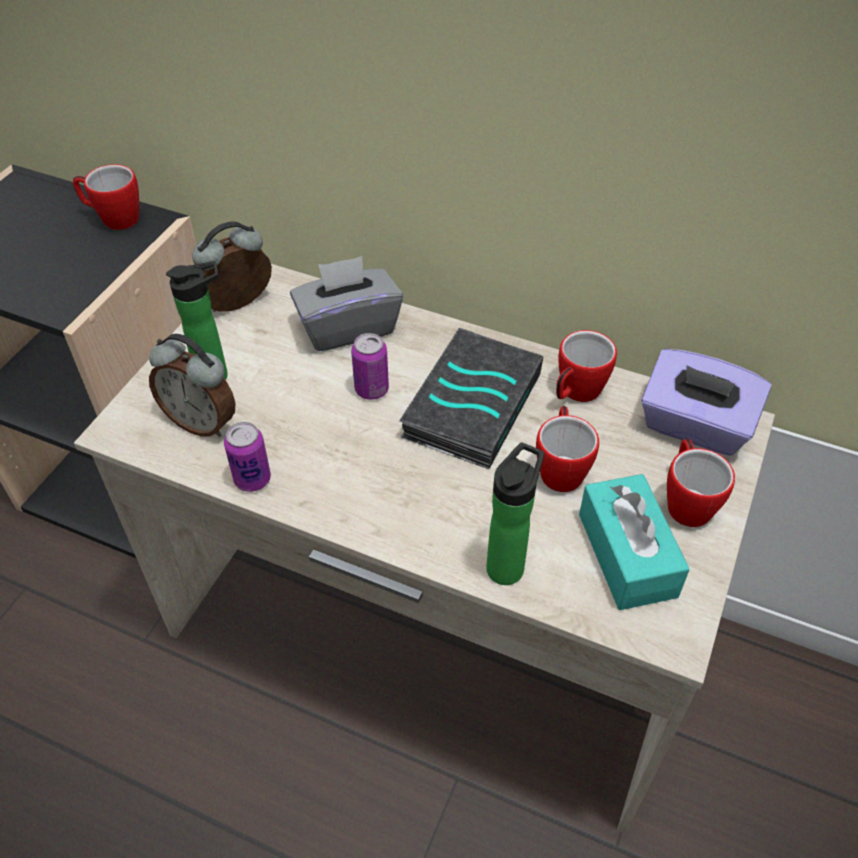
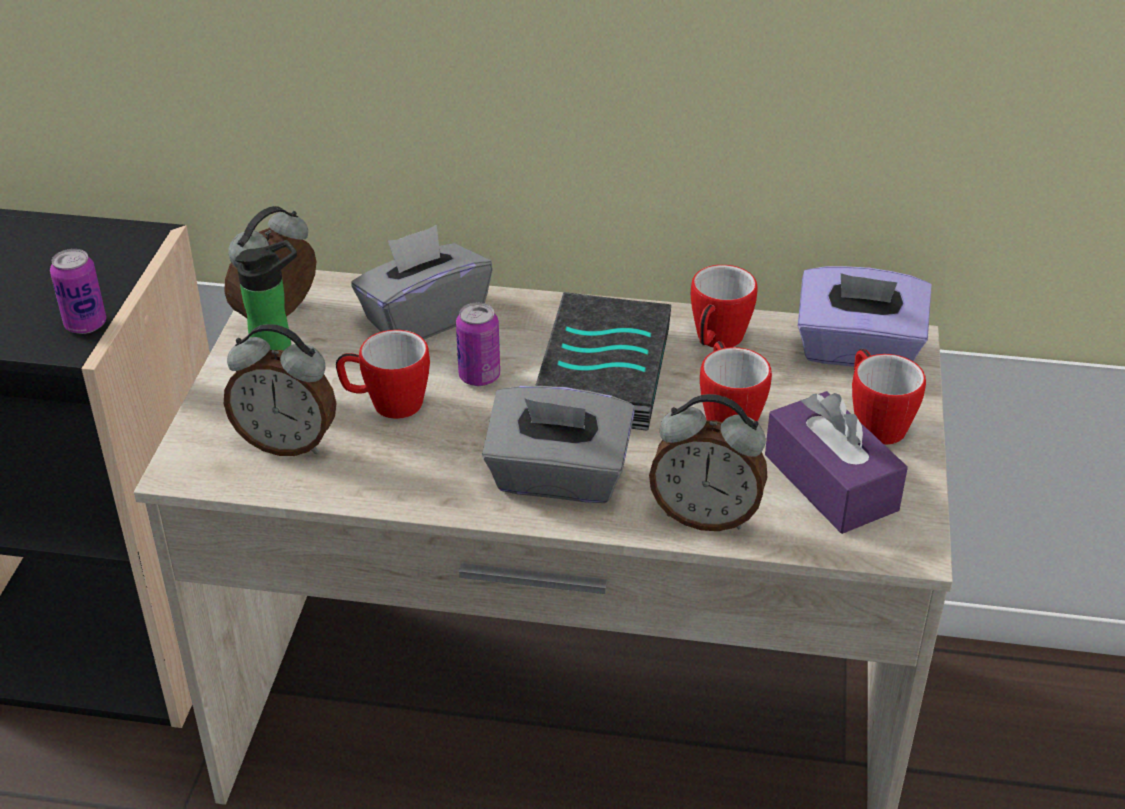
camera: 15 degrees left, 10 degrees down
mug [73,164,139,230] -> mug moved to [336,330,430,419]
can [224,422,271,492] -> can moved to [50,249,106,334]
bottle [486,443,544,585] -> alarm clock [649,394,767,531]
turquoise tissue box [579,474,690,610] -> purple tissue box [765,391,908,534]
none -> grey tissue box [482,386,635,503]

